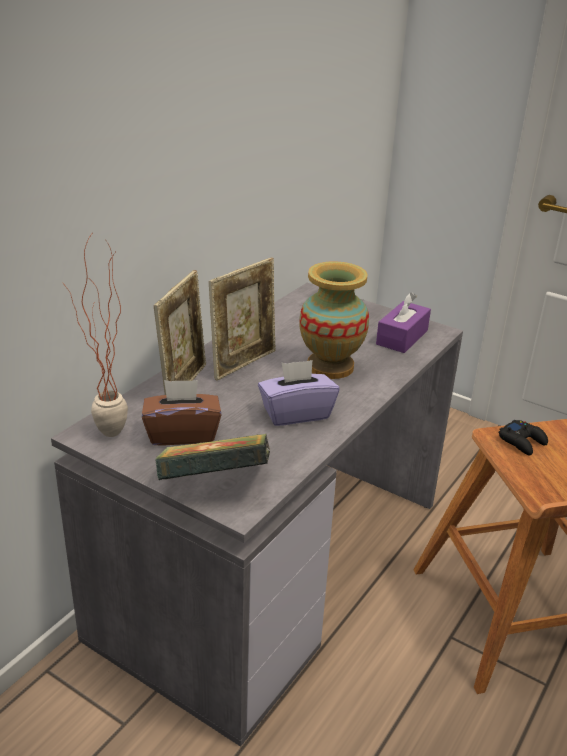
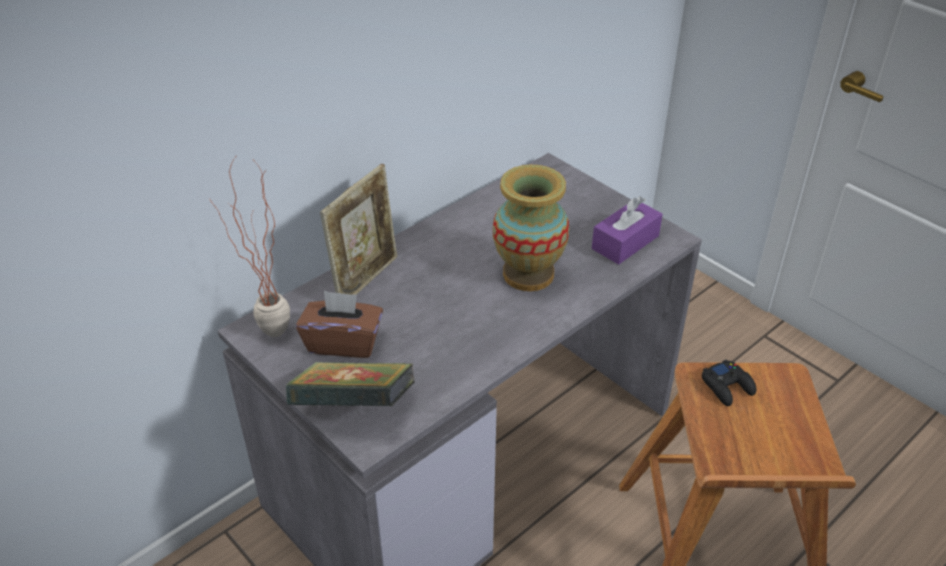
camera: 15 degrees right, 10 degrees up
picture frame [209,258,276,381] -> none
purple tissue box [258,360,339,426] -> none

